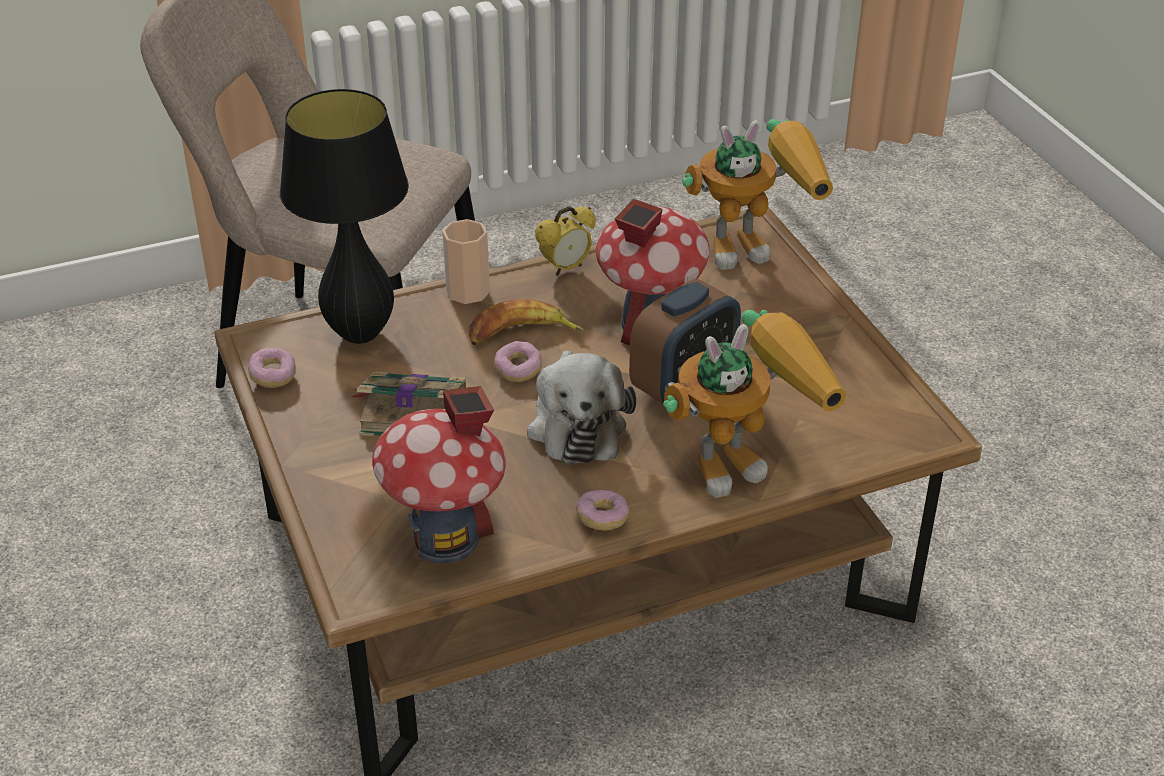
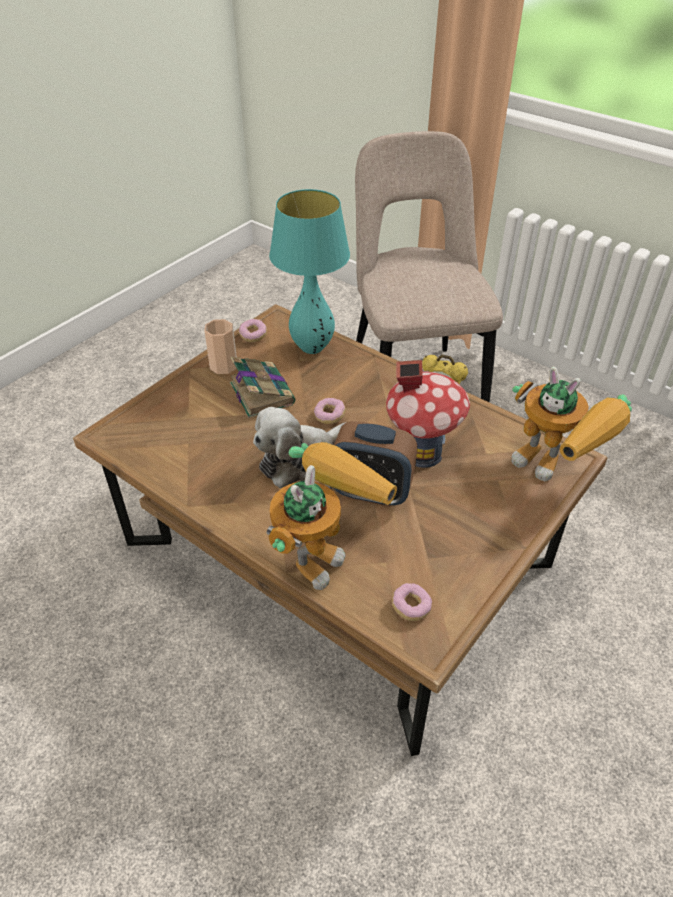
camera: 60 degrees right, 5 degrees up
black table lamp [280,89,409,344] -> turquoise table lamp [269,189,350,354]
toy house [372,386,506,563] -> none
cup [442,219,490,304] -> cup moved to [204,319,237,374]
banana [469,299,584,345] -> none
donut [576,490,629,531] -> donut moved to [392,583,432,621]
toy robot [663,310,846,498] -> toy robot turned 90 degrees counterclockwise [267,442,397,590]

